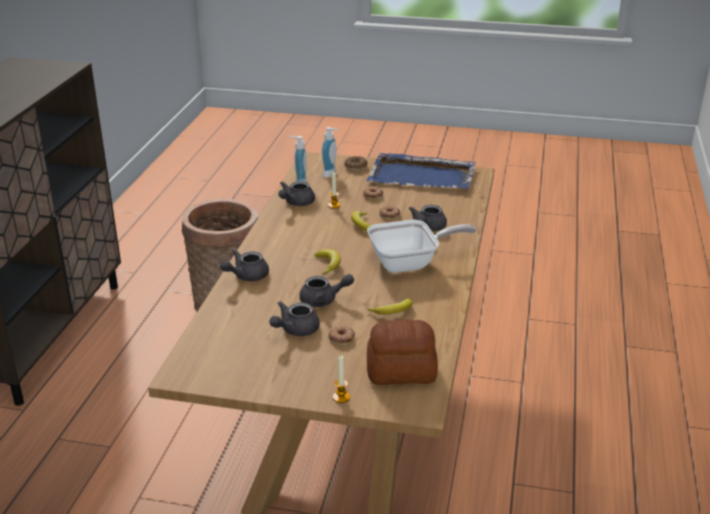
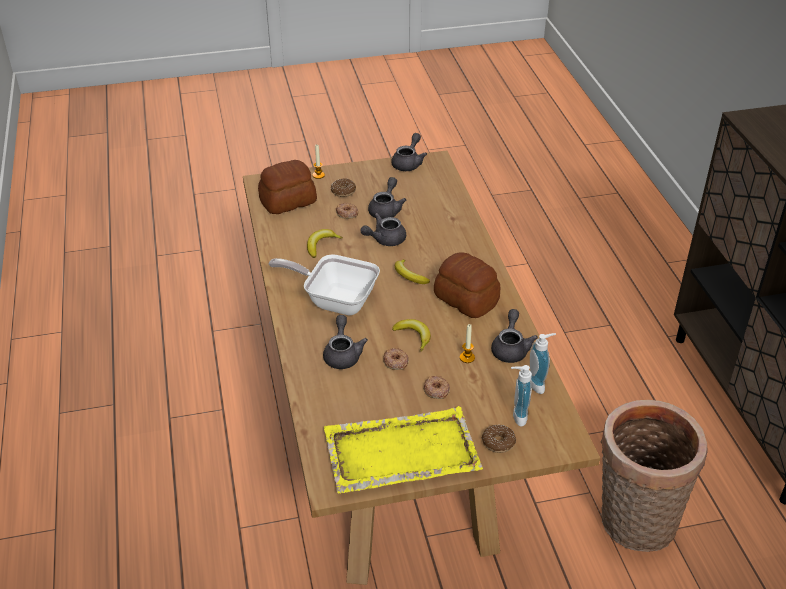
camera: 155 degrees right, 10 degrees up
grey teapot [220,249,269,282] -> grey teapot moved to [391,133,427,171]
blue tray [366,153,476,189] -> yellow tray [324,406,483,494]
frying pan [367,220,477,273] -> frying pan turned 60 degrees clockwise [269,254,380,315]
none -> donut [331,178,356,197]
none -> bread [434,252,500,318]

